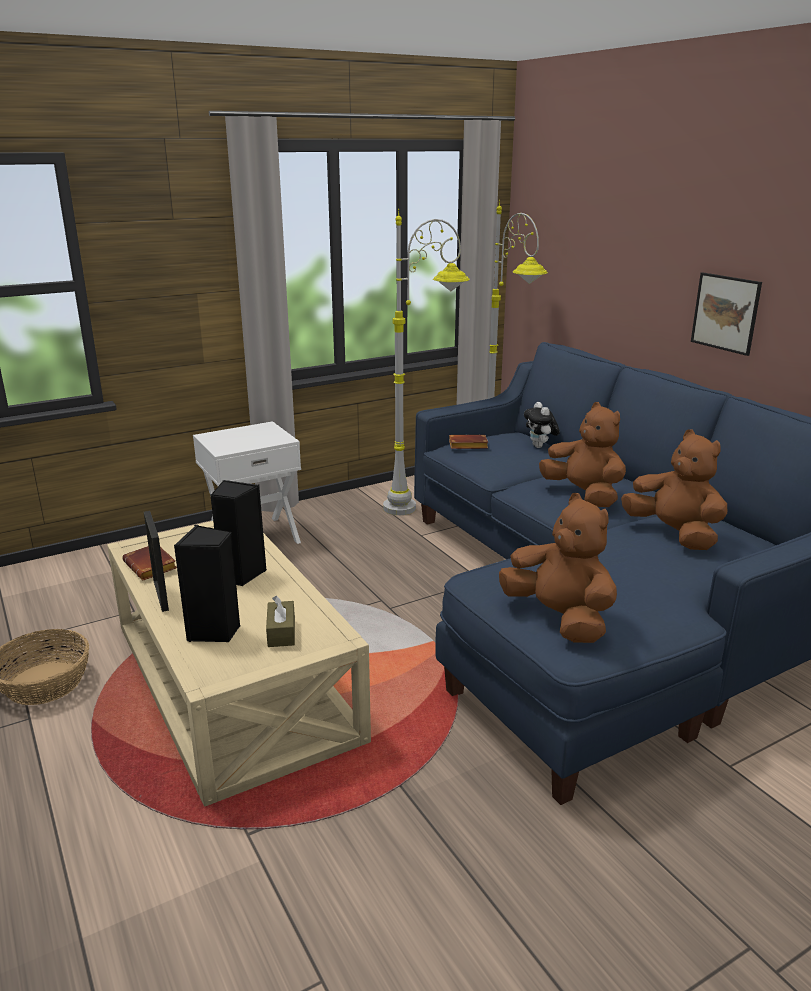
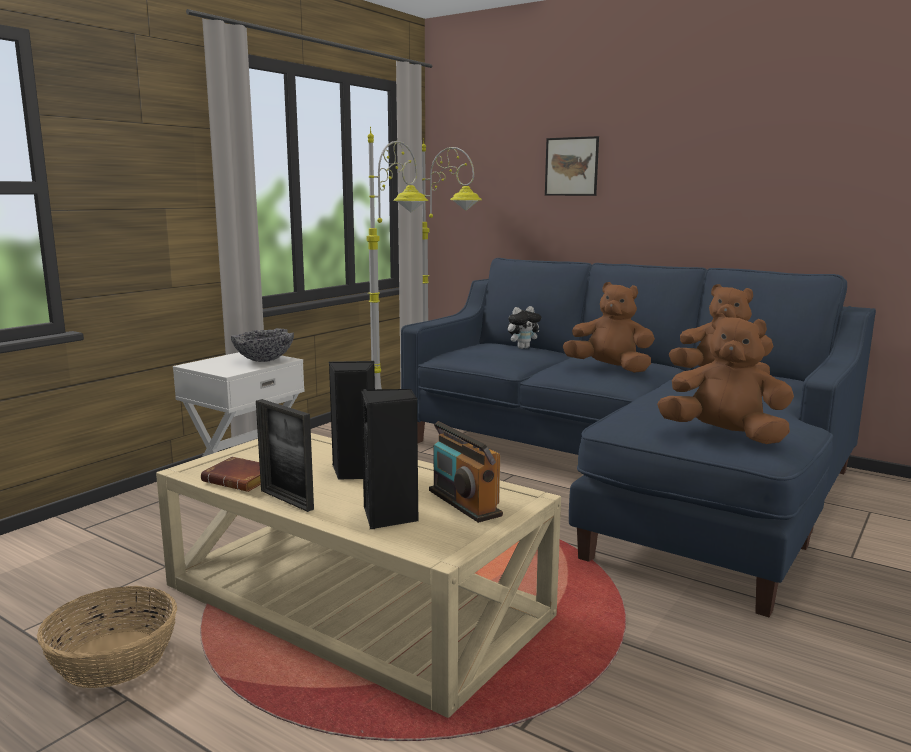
camera: 25 degrees left, 10 degrees down
brown tissue box [266,596,295,647] -> radio [429,421,503,523]
brown book [449,435,488,449] -> none
plush toy [524,402,560,448] -> plush toy turned 75 degrees counterclockwise [507,306,541,349]
picture [691,272,762,356] -> picture moved to [545,136,599,196]
none -> bowl [231,328,294,362]

